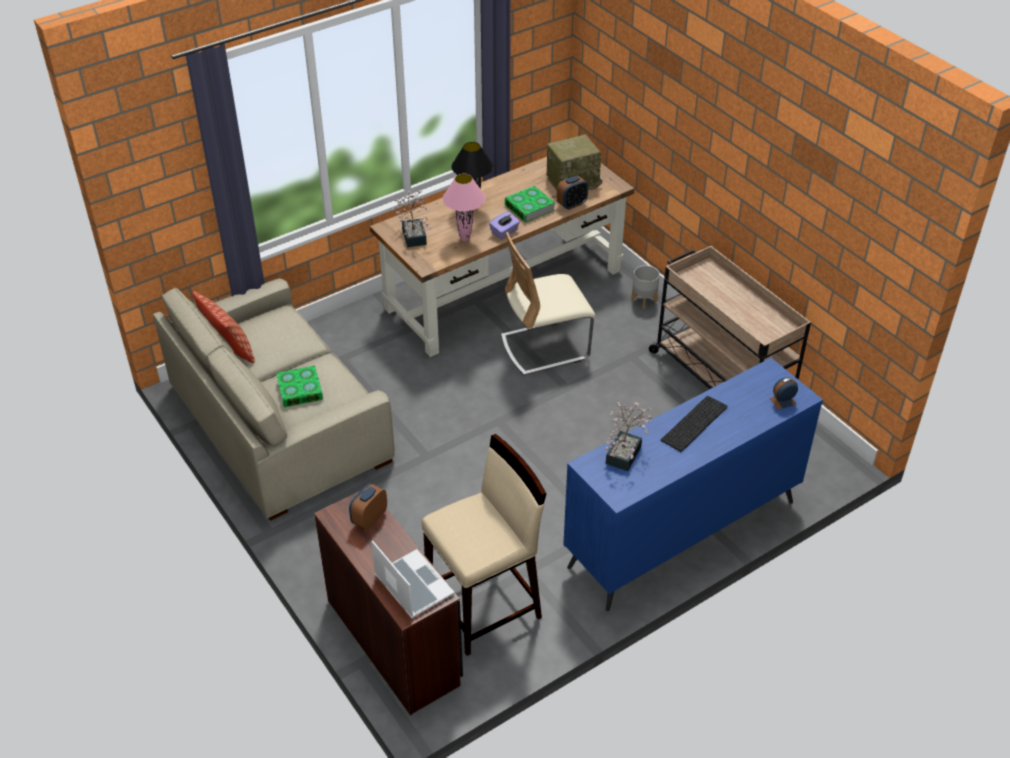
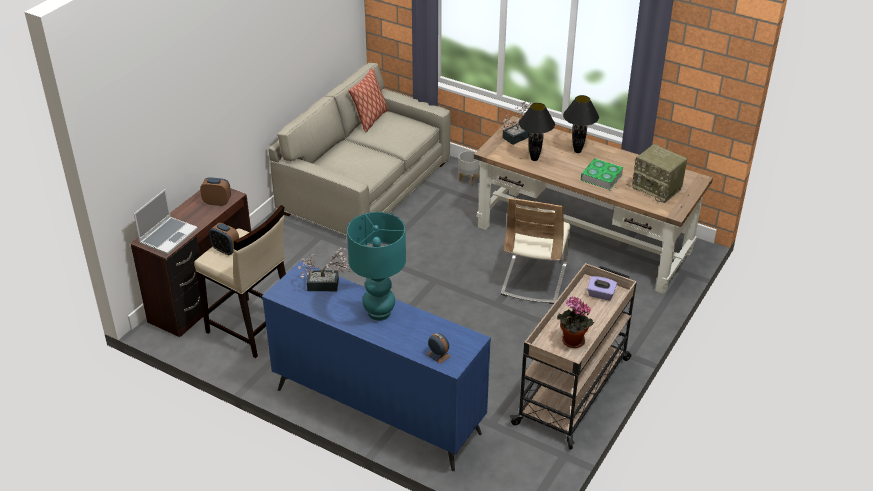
camera: 65 degrees right, 5 degrees down
book [276,366,323,407] -> none
pink table lamp [442,174,486,242] -> black table lamp [519,103,555,161]
purple tissue box [489,211,520,239] -> purple tissue box moved to [587,276,617,301]
beige chair [501,232,595,376] -> beige chair turned 120 degrees counterclockwise [500,198,571,304]
alarm clock [557,175,588,210] -> alarm clock moved to [209,223,239,256]
grey planter [631,265,660,309] -> grey planter moved to [459,151,480,186]
keyboard [661,396,727,452] -> turquoise table lamp [347,212,406,320]
none -> potted plant [557,296,594,348]

